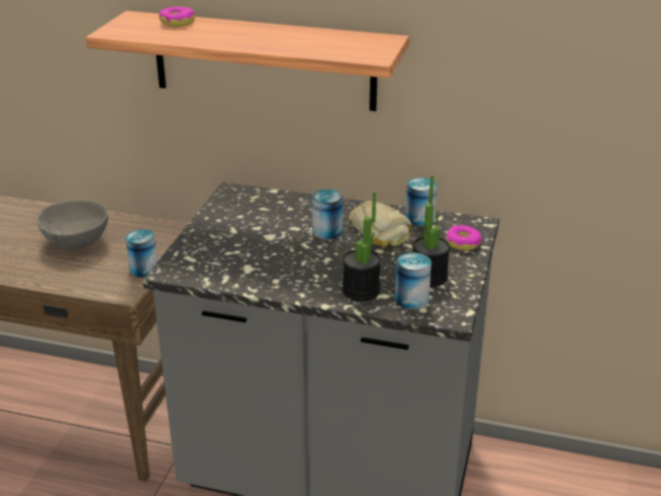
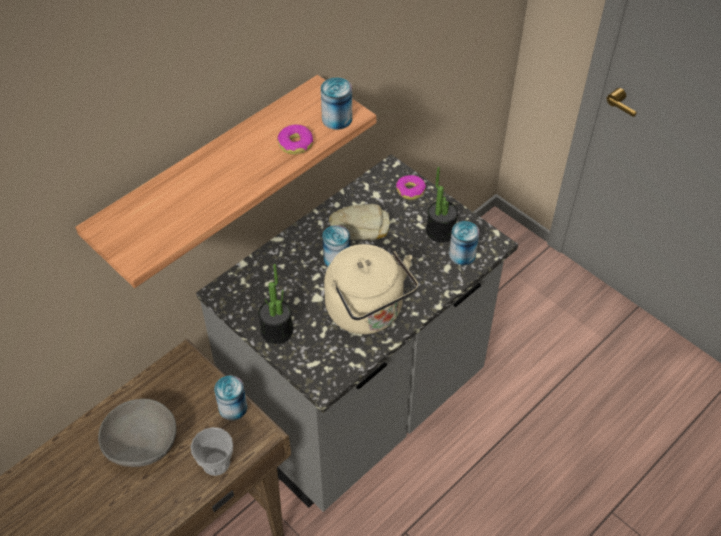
camera: 60 degrees left, 20 degrees up
donut [159,7,195,27] -> donut moved to [277,124,313,155]
potted plant [342,191,381,301] -> potted plant moved to [258,264,293,344]
can [405,177,437,227] -> can moved to [321,77,352,130]
none -> cup [191,427,233,476]
none -> beige kettle [324,244,418,334]

